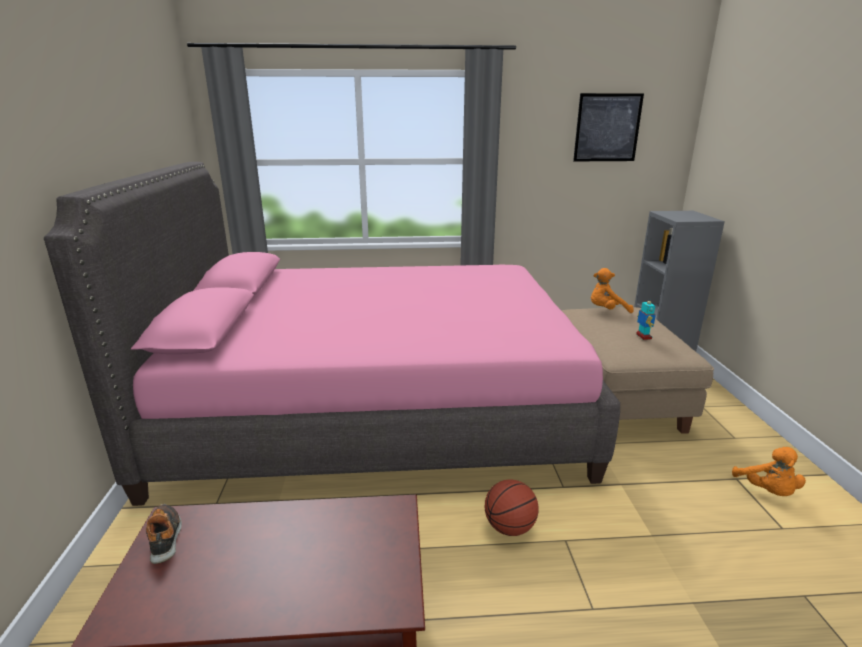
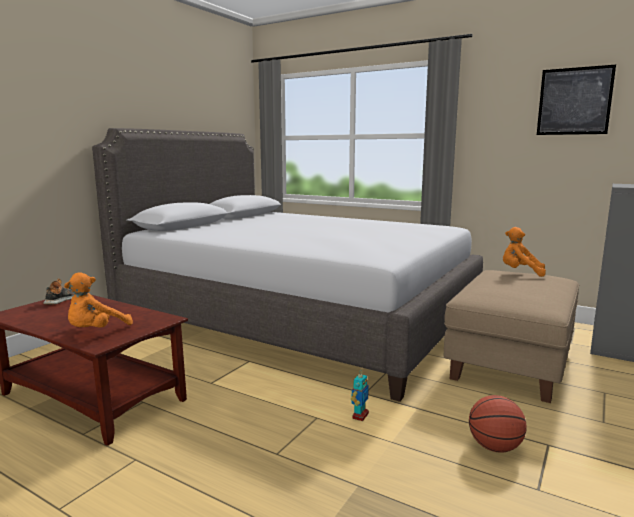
camera: 35 degrees right, 10 degrees down
pink bed [44,162,620,506] -> grey bed [92,128,483,402]
basketball [485,479,539,536] -> basketball moved to [469,395,527,453]
toy robot [636,298,656,340] -> toy robot moved to [351,370,369,421]
orange plush toy [732,447,806,496] -> orange plush toy moved to [64,272,133,328]

